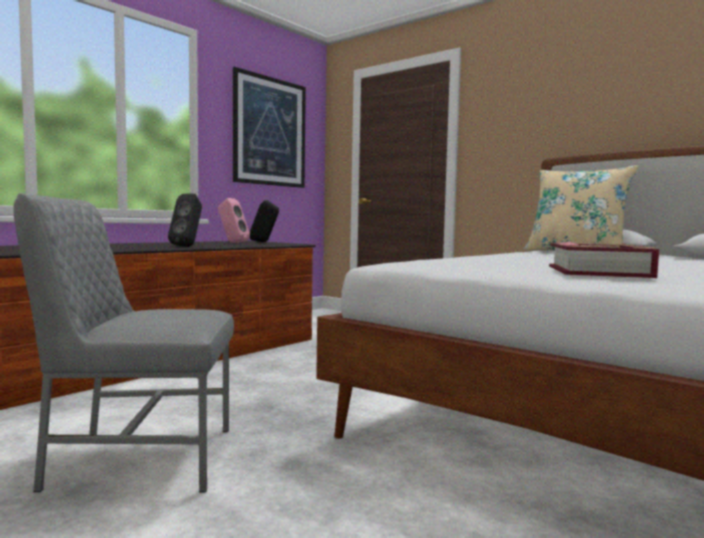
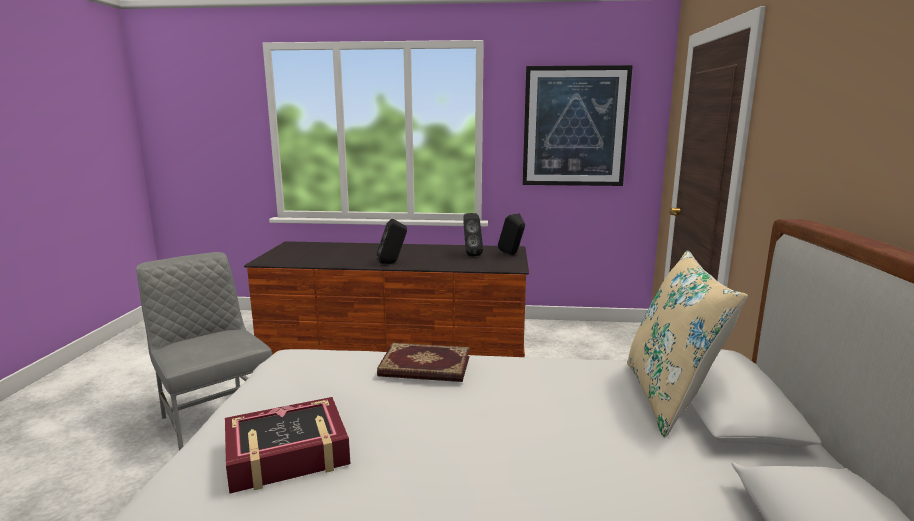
camera: 55 degrees right, 10 degrees up
pink speaker [218,198,250,243] -> black speaker [463,213,483,256]
none -> book [377,343,470,382]

